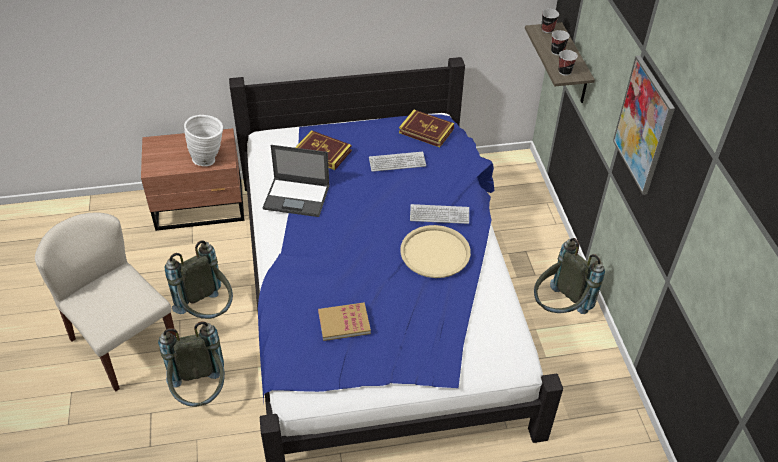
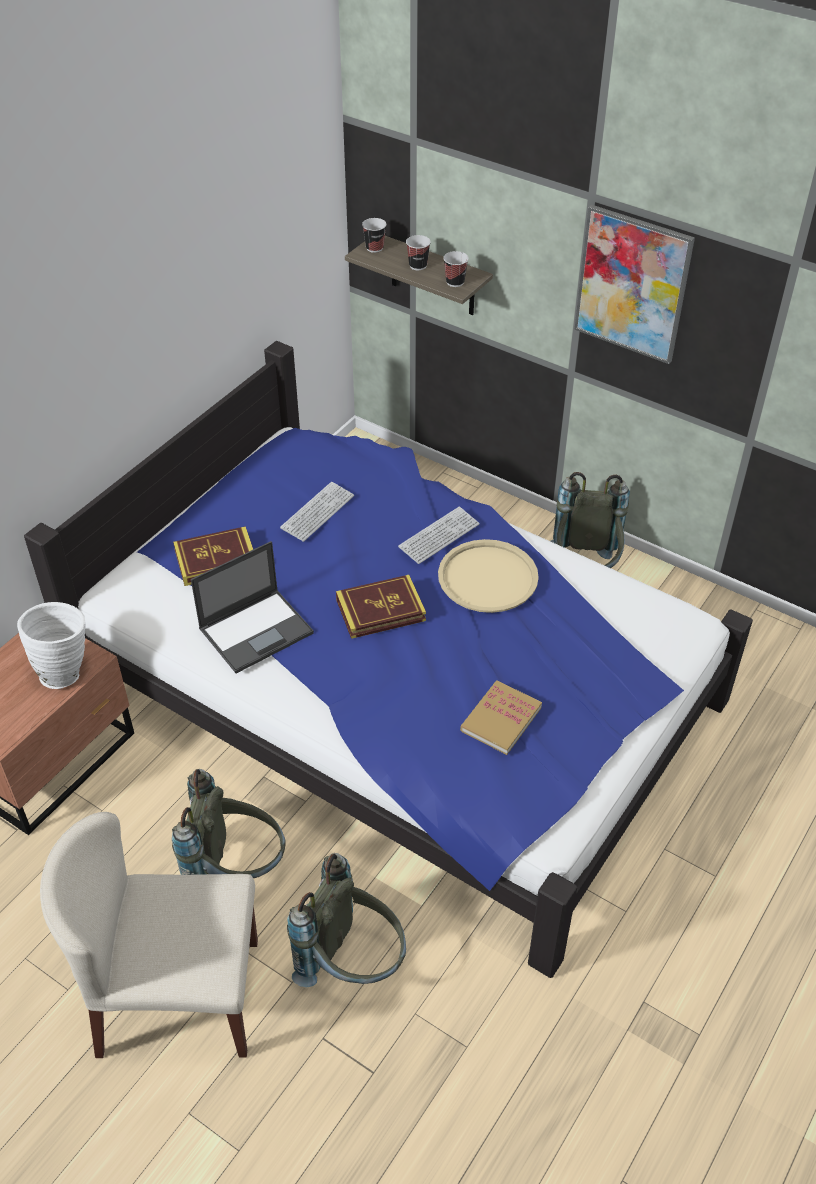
camera: 45 degrees left, 0 degrees up
book [399,110,454,147] -> book moved to [336,575,426,639]

